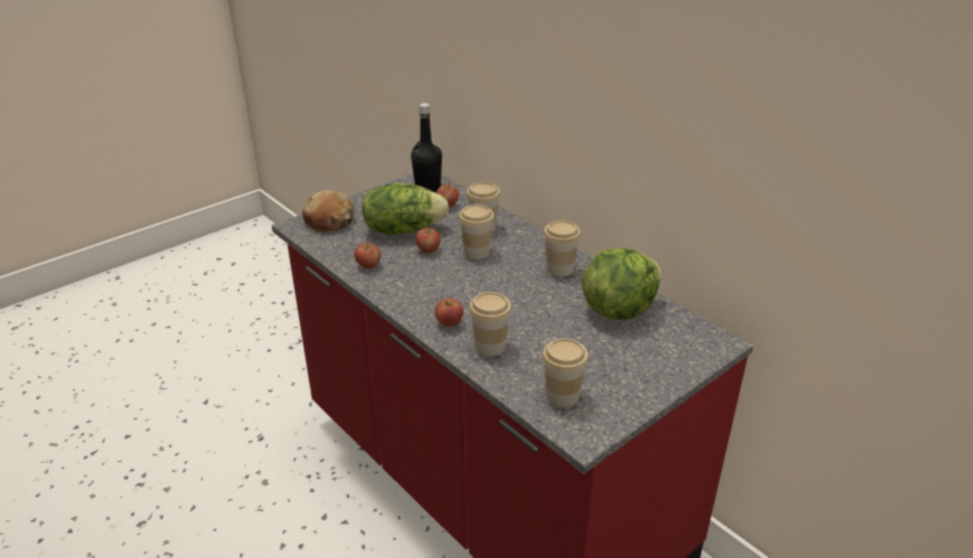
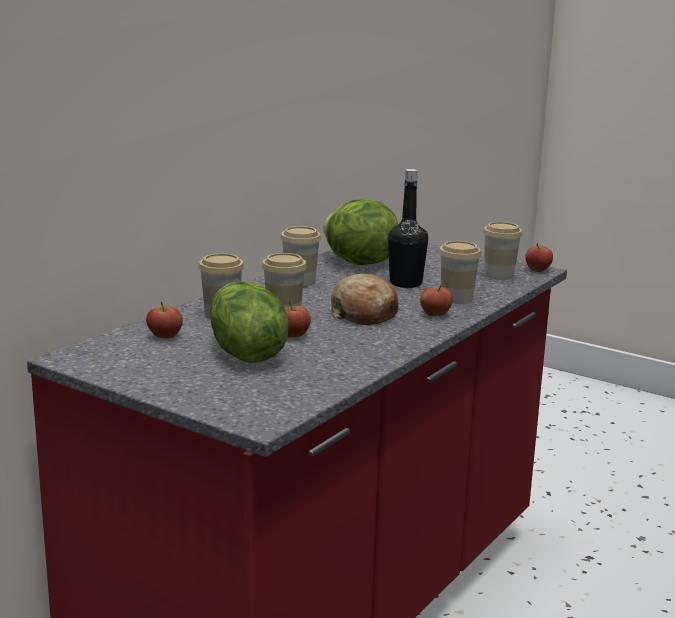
camera: 105 degrees left, 15 degrees down
bread [302,190,354,232] -> bread moved to [331,274,398,325]
apple [354,241,381,269] -> apple moved to [525,243,553,272]
black bottle [411,103,442,192] -> black bottle moved to [388,169,428,288]

